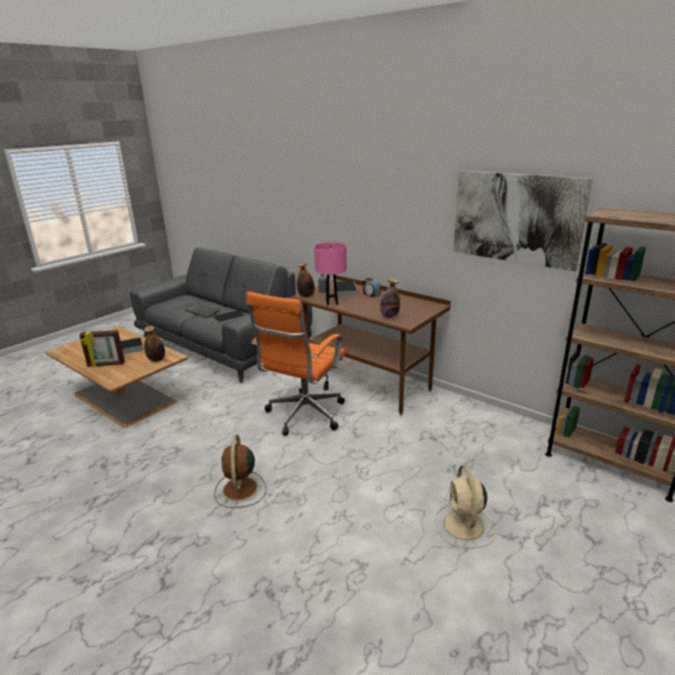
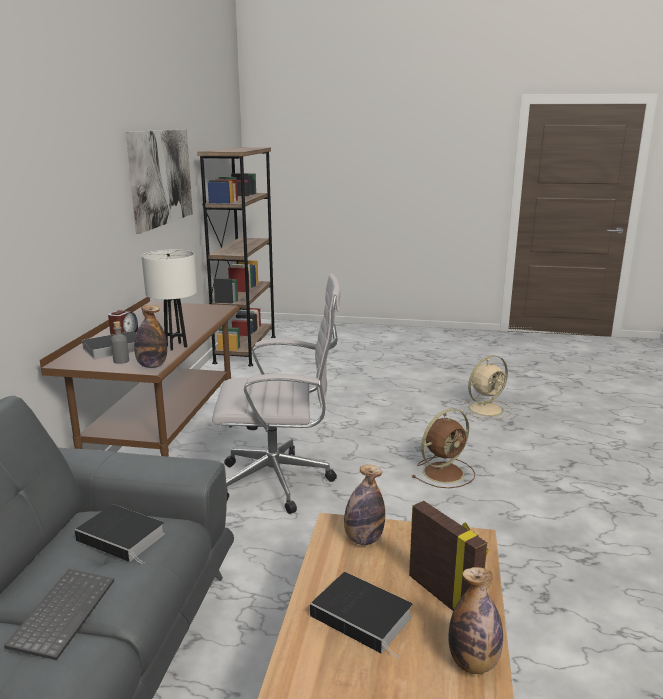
camera: 120 degrees left, 5 degrees down
orange office chair [247,292,346,436] -> white office chair [212,273,341,514]
pink table lamp [314,242,347,305] -> white table lamp [141,250,197,350]
bottle [380,279,400,318] -> bottle moved to [448,567,503,674]
beige fan [435,465,495,549] -> beige fan moved to [460,355,512,420]

